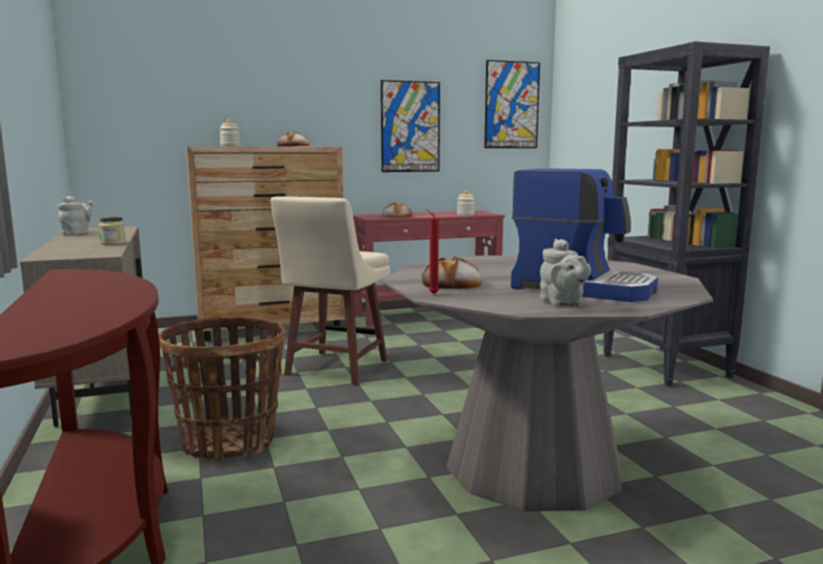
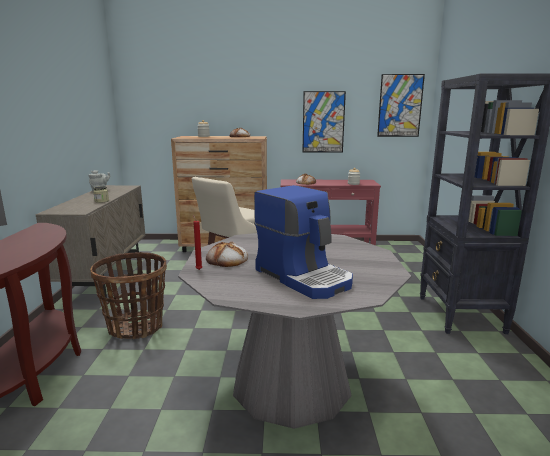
camera: 20 degrees right, 5 degrees up
grey teapot [540,239,591,306] -> none

